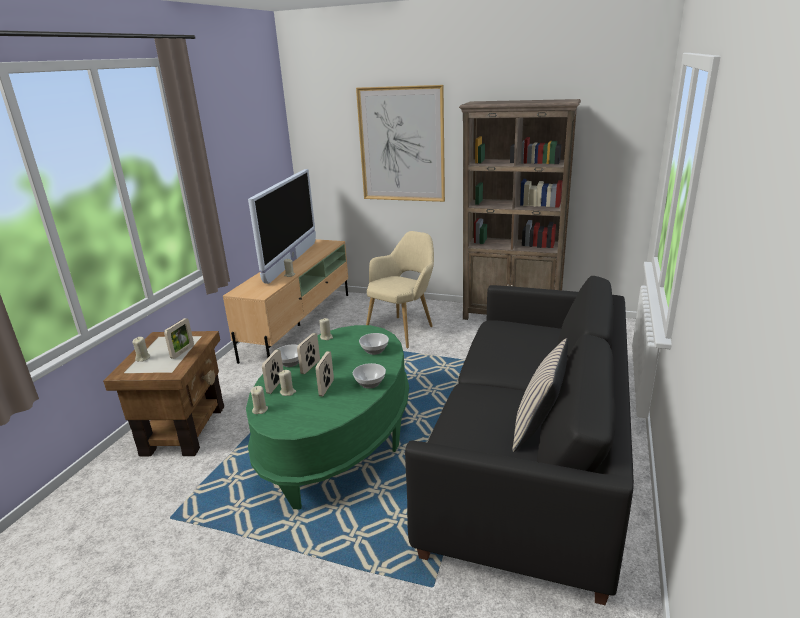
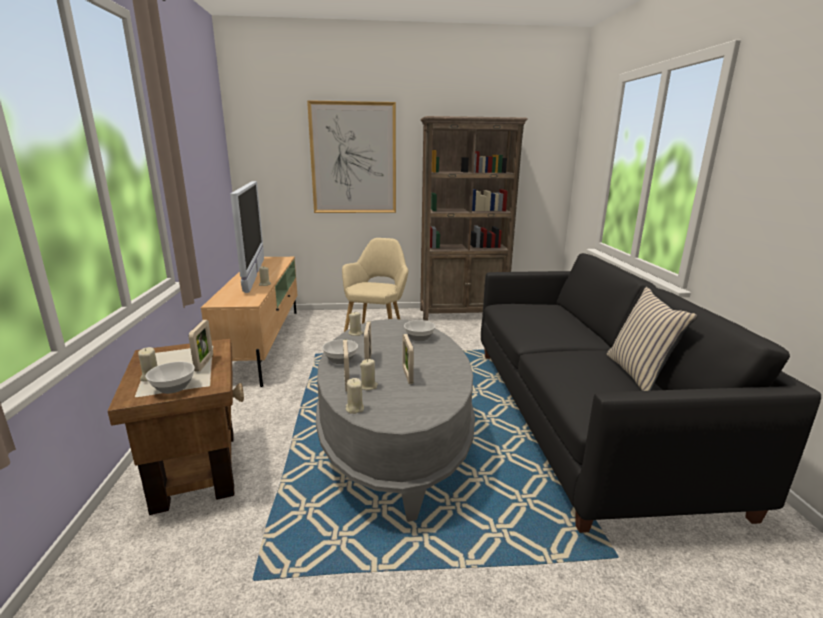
camera: 25 degrees left, 5 degrees down
green coffee table [246,325,409,510] -> grey coffee table [316,319,475,522]
bowl [353,363,386,389] -> bowl moved to [145,362,195,394]

